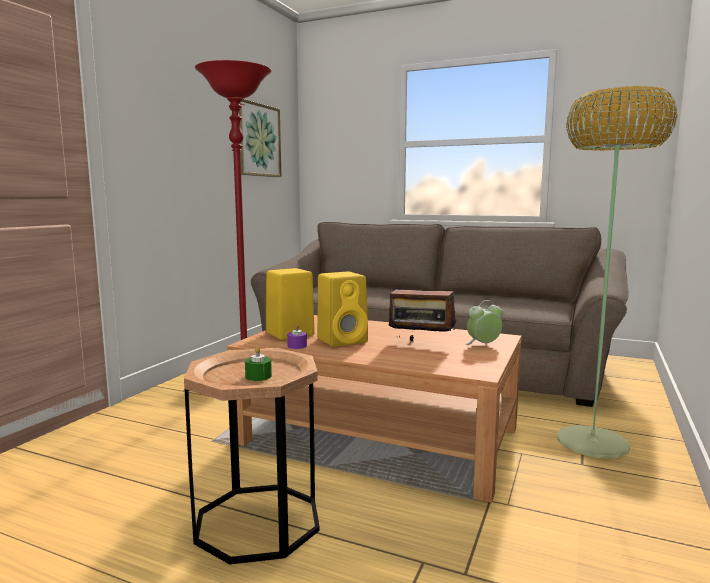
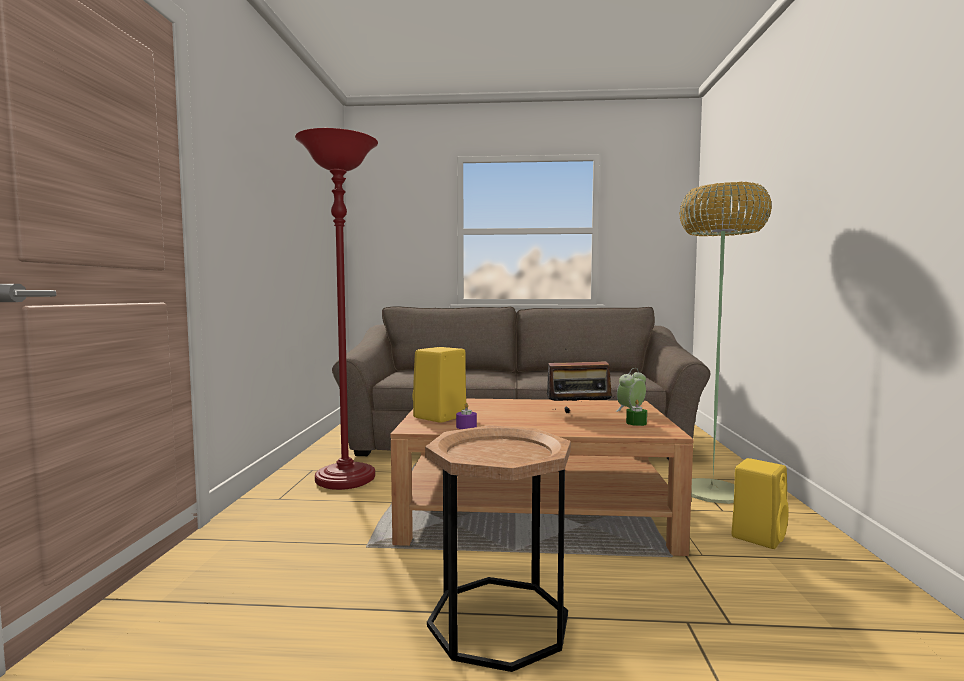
camera: 20 degrees left, 5 degrees down
picture [239,99,282,177] -> none
green candle [245,346,272,381] -> green candle moved to [626,400,647,426]
yellow speaker [317,272,368,347] -> yellow speaker moved to [732,458,789,549]

